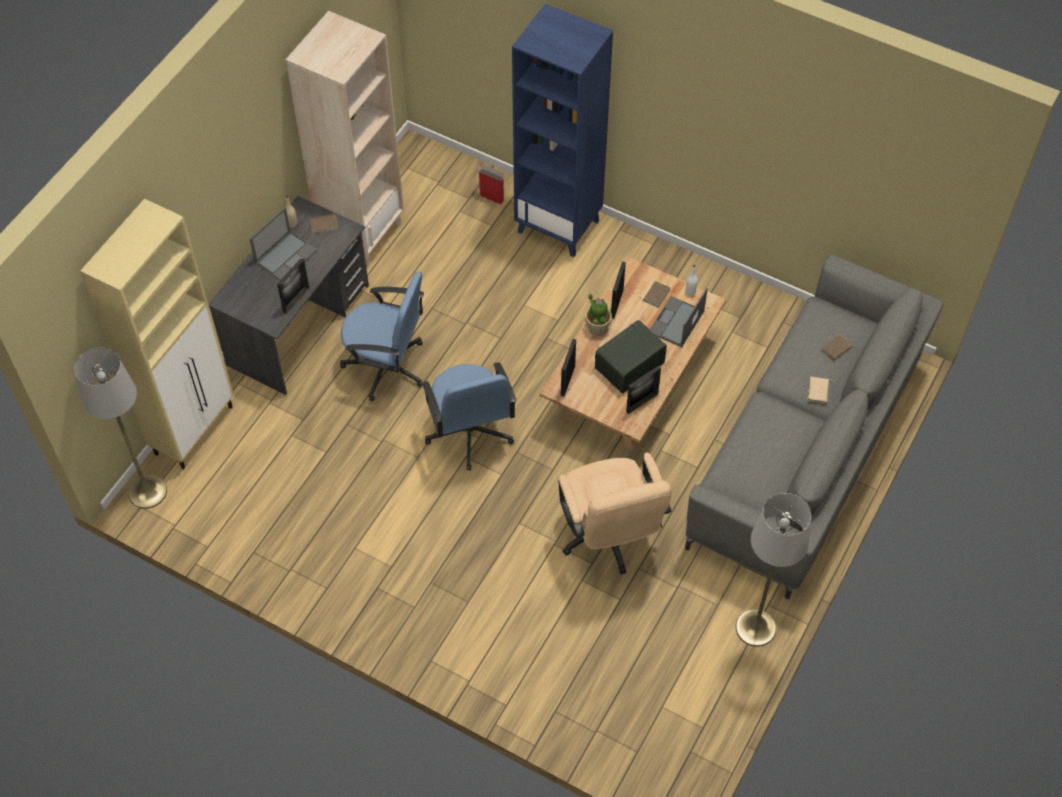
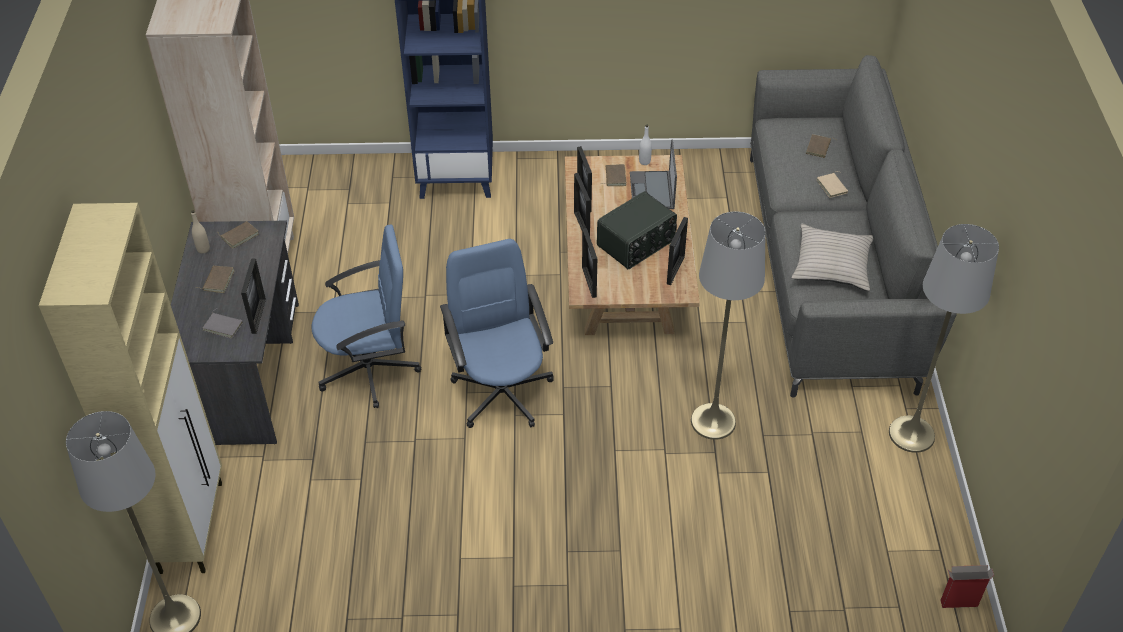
camera: 30 degrees left, 10 degrees down
laptop [250,208,317,280] -> brown book [196,266,235,293]
blue office chair [421,362,516,471] -> blue office chair turned 150 degrees counterclockwise [440,239,554,428]
cardboard box [476,165,504,204] -> cardboard box moved to [941,565,994,608]
beige office chair [558,453,672,574] -> grey floor lamp [691,211,766,440]
potted plant [585,293,612,336] -> picture frame [574,173,591,236]
radio [595,320,667,393] -> radio turned 150 degrees counterclockwise [597,191,677,269]
none -> grey book [203,308,243,339]
none -> beige pillow [792,224,873,291]

